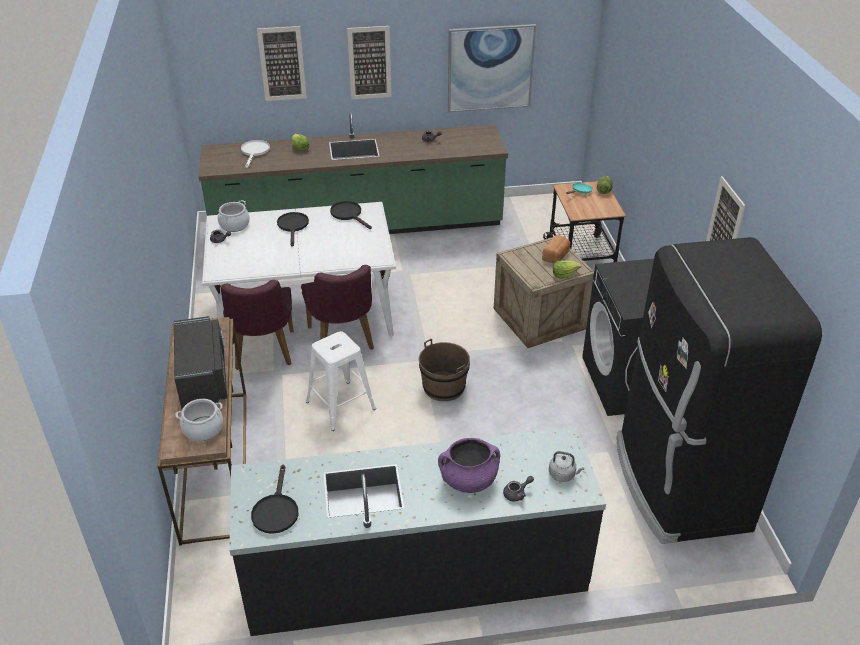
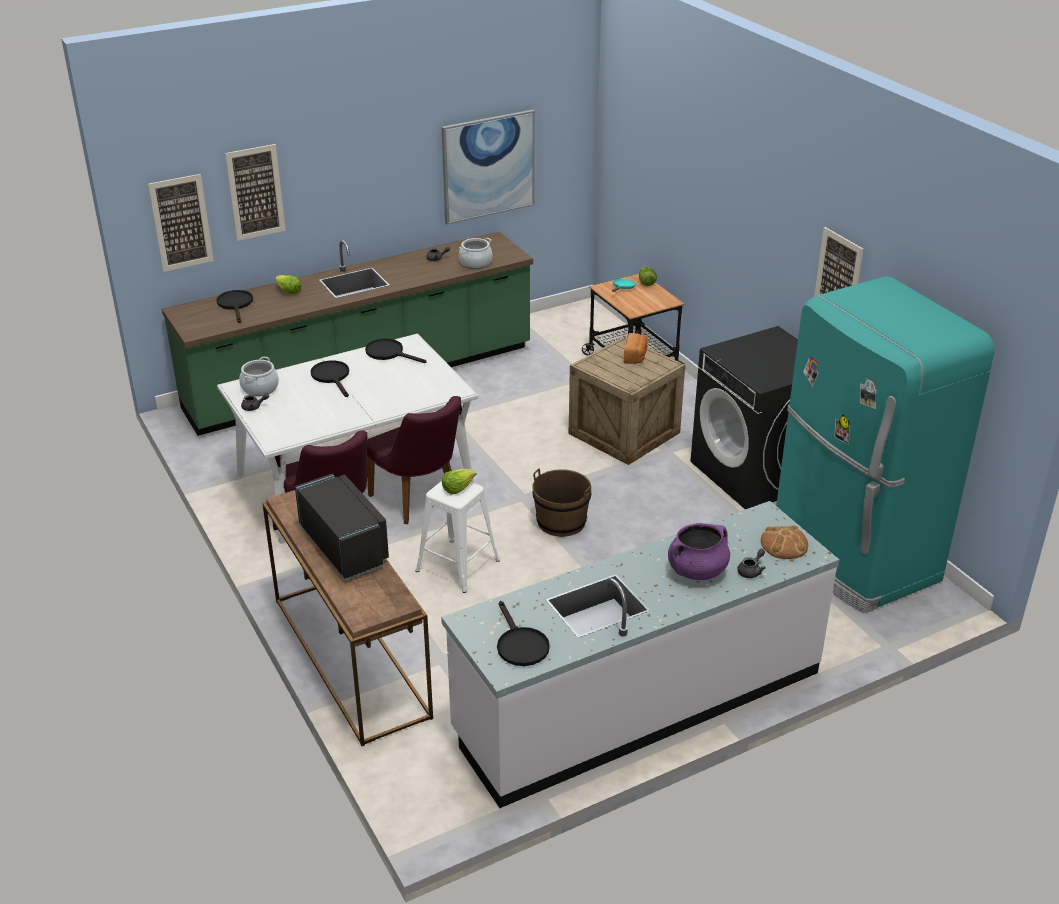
camera: 20 degrees left, 5 degrees down
cooking pot [176,399,223,441] -> cooking pot moved to [459,238,492,269]
black counter [230,427,606,636] -> white counter [441,501,839,808]
white frying pan [241,140,270,168] -> black frying pan [216,290,253,323]
picture [347,26,391,100] -> picture moved to [148,174,214,272]
grey kettle [549,451,584,482] -> bread [761,525,808,559]
lettuce [553,260,581,279] -> lettuce moved to [442,469,477,494]
black fridge [616,237,822,544] -> turquoise fridge [776,276,995,613]

